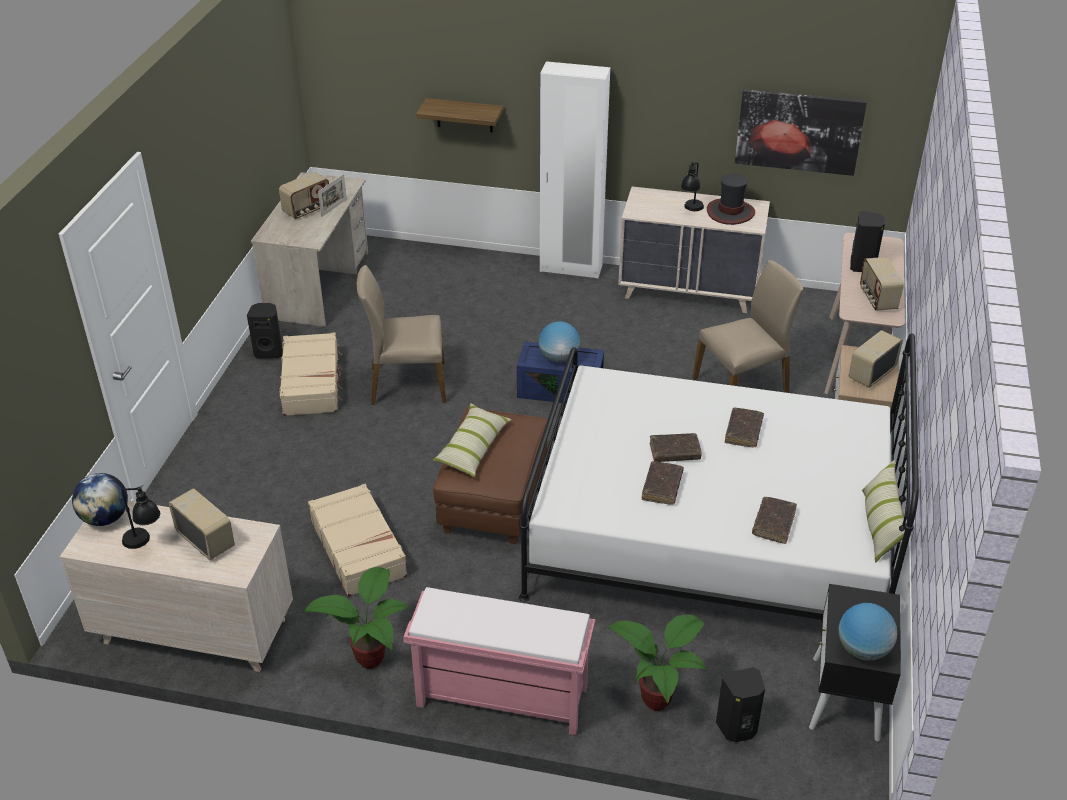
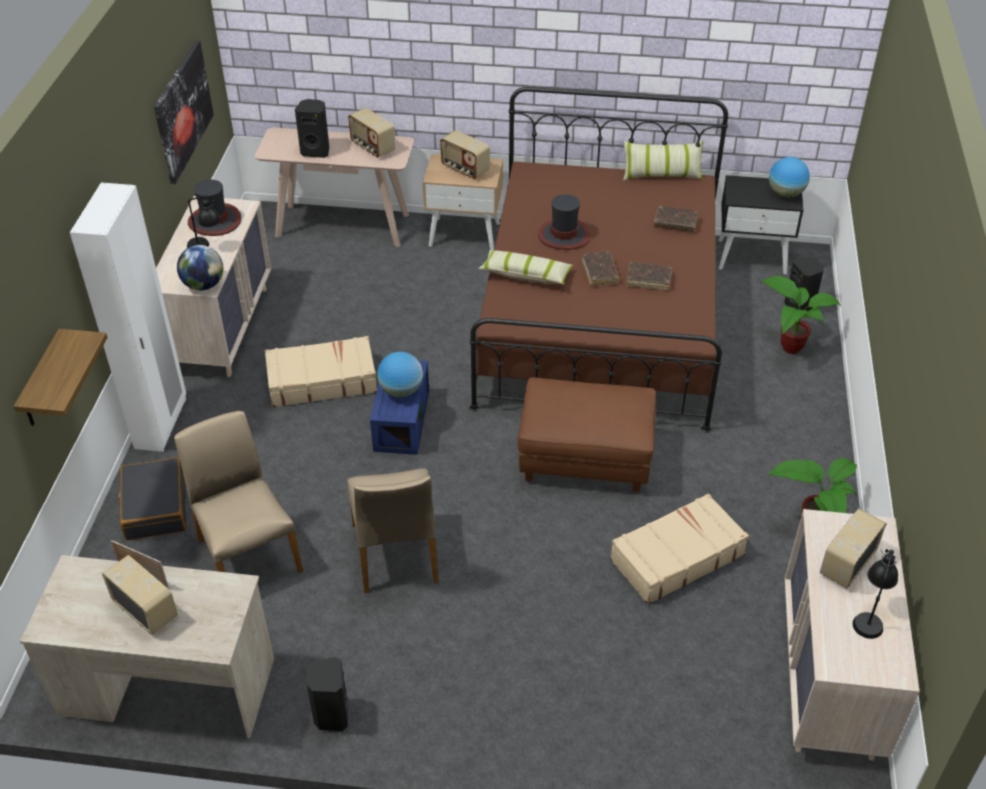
camera: 95 degrees left, 5 degrees up
globe [72,473,128,526] -> globe moved to [177,245,223,291]
beige suitcase [279,332,342,416] -> beige suitcase moved to [265,336,377,407]
pink bench [403,587,595,735] -> none
pillow [433,403,511,477] -> pillow moved to [478,250,573,285]
white bed [519,333,919,620] -> brown bed [469,87,728,433]
beige chair [692,260,803,393] -> beige chair moved to [174,411,303,573]
brown book [725,408,764,447] -> hat [538,194,590,250]
radio [860,257,904,311] -> radio turned 60 degrees clockwise [348,108,395,157]
none -> black suitcase [118,457,186,541]

